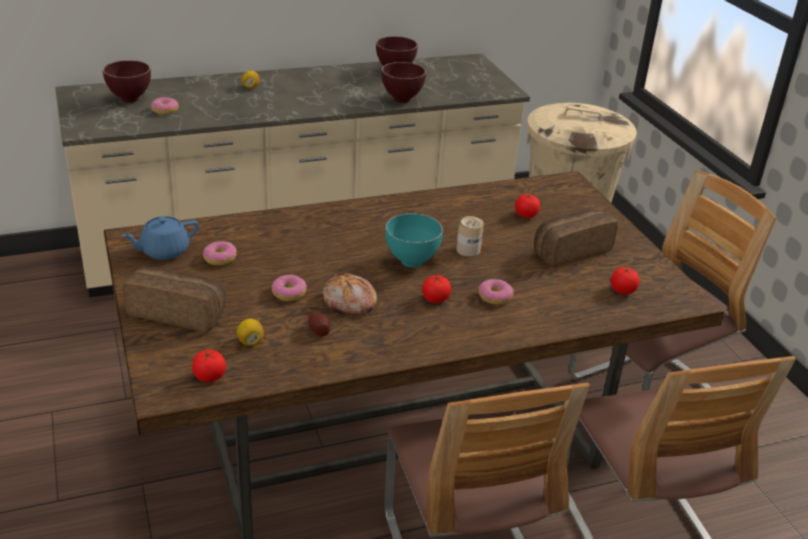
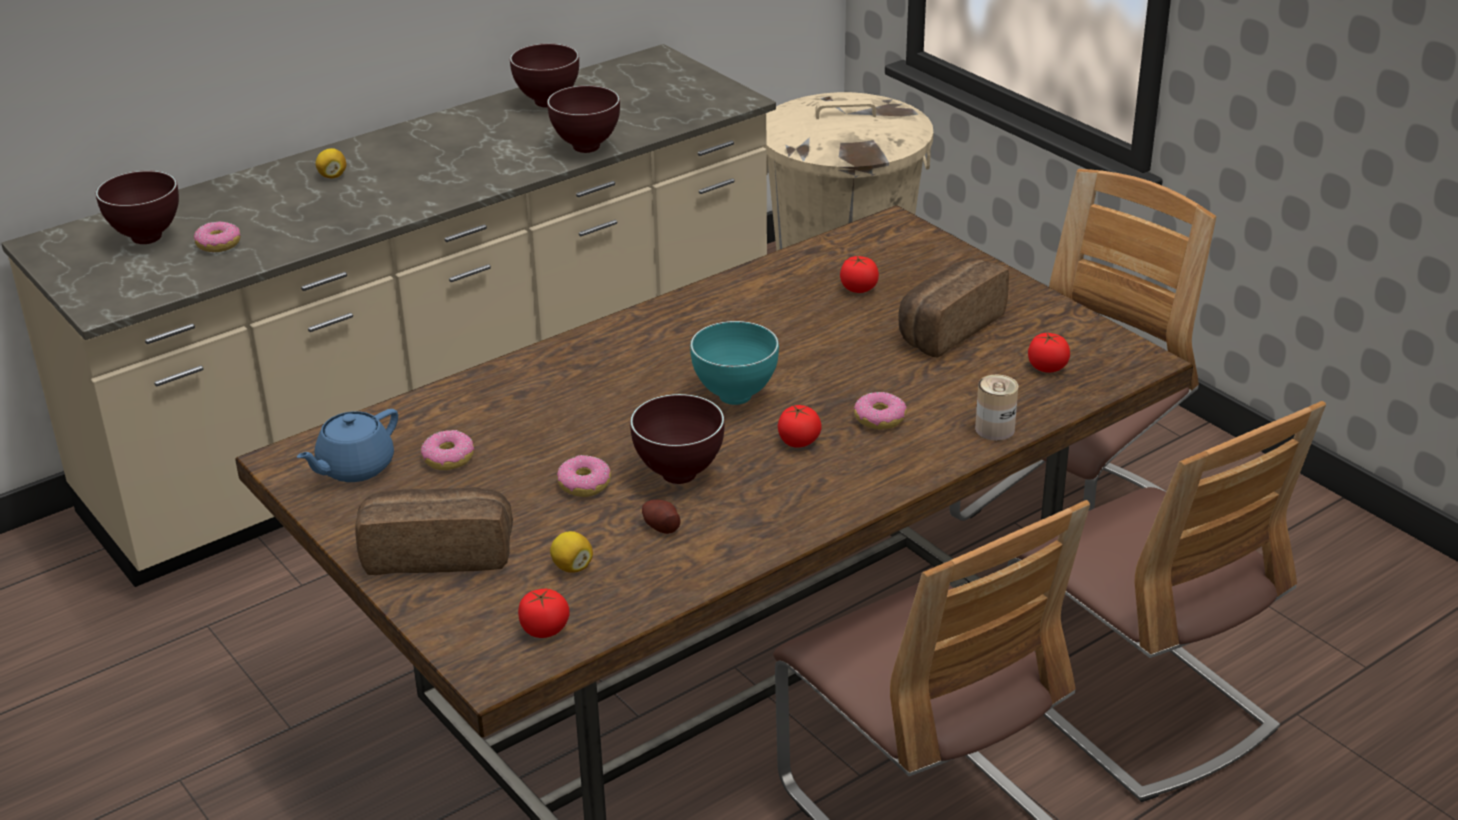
camera: 15 degrees left, 0 degrees up
bread [323,273,377,315] -> brown bowl [630,394,725,484]
can [456,216,484,257] -> can moved to [975,375,1019,441]

